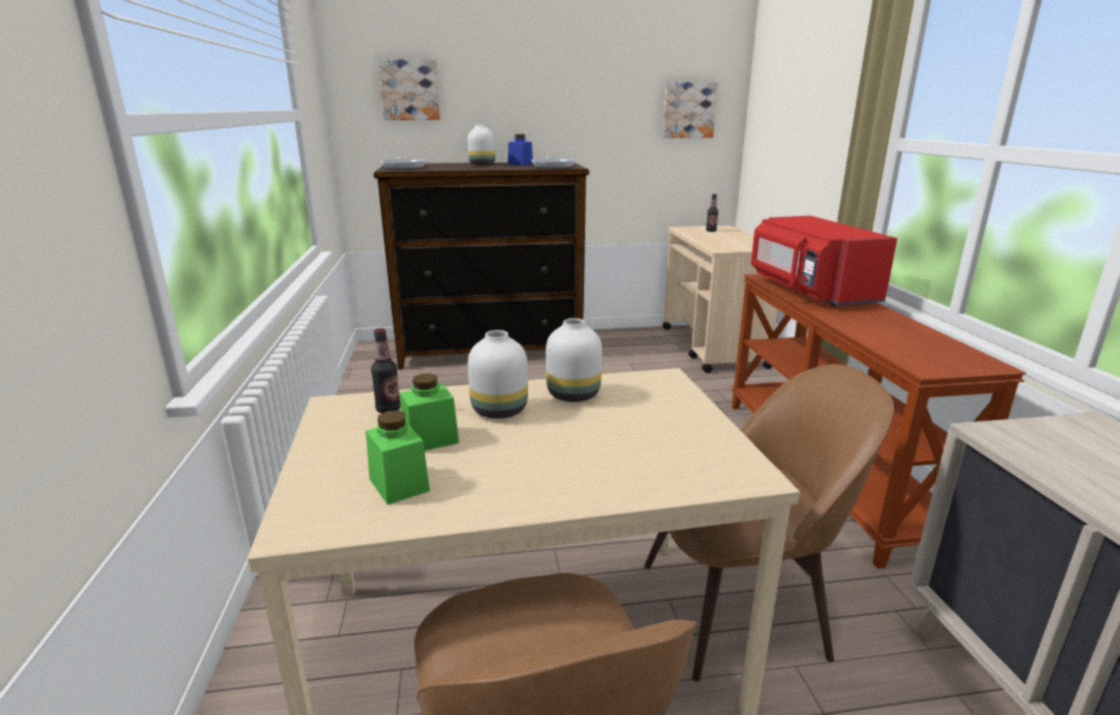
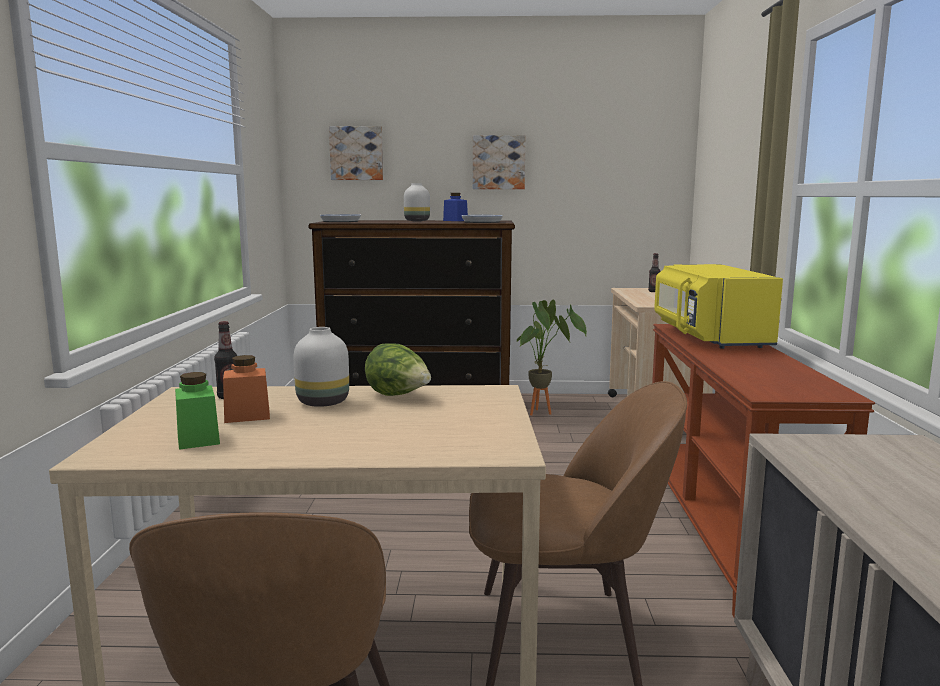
camera: 10 degrees right, 10 degrees down
green jar [400,373,459,451] -> orange jar [223,355,270,423]
white vase [546,318,602,402] -> lettuce [365,343,431,396]
picture [663,82,718,138] -> picture moved to [473,135,526,189]
red microwave [751,216,897,306] -> yellow microwave [654,264,783,349]
none -> potted plant [517,300,587,415]

